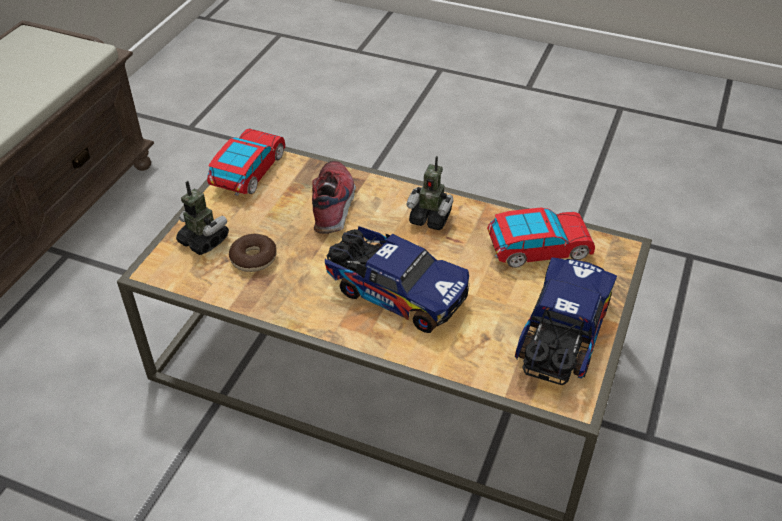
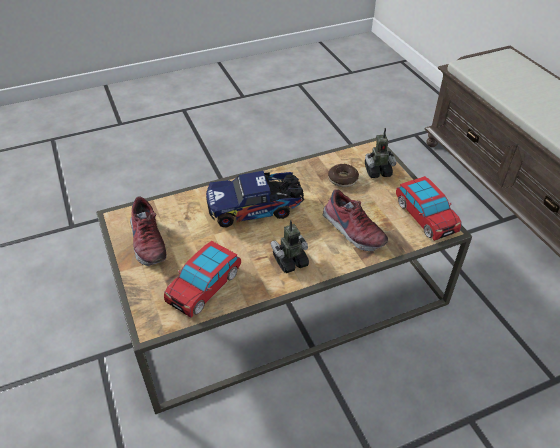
camera: 135 degrees right, 0 degrees up
toy truck [515,257,617,385] -> shoe [130,197,167,266]

